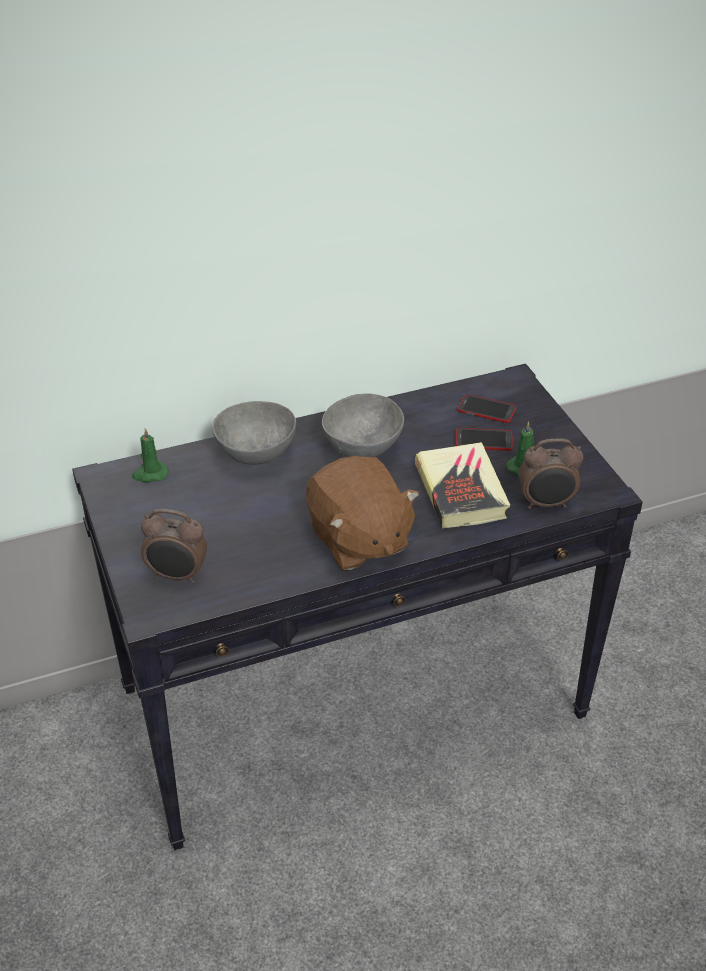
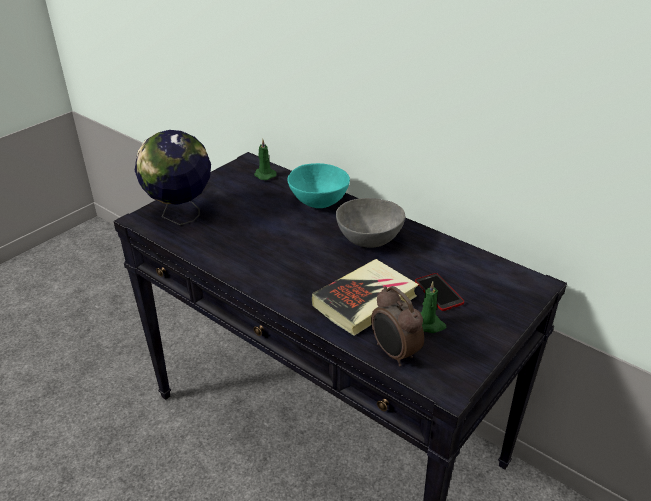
camera: 60 degrees right, 5 degrees down
alarm clock [141,509,207,583] -> globe [135,130,211,225]
grey bowl [212,401,296,465] -> turquoise bowl [287,163,350,208]
brown plush toy [306,456,419,570] -> none
phone [458,394,516,423] -> none

